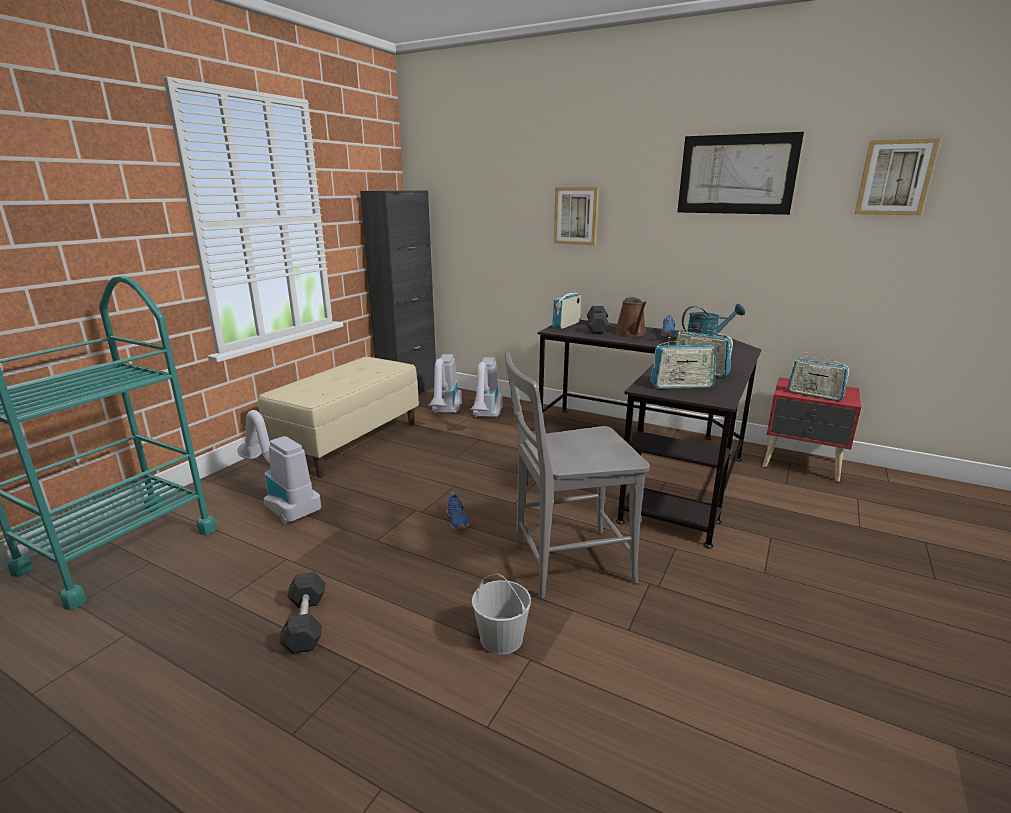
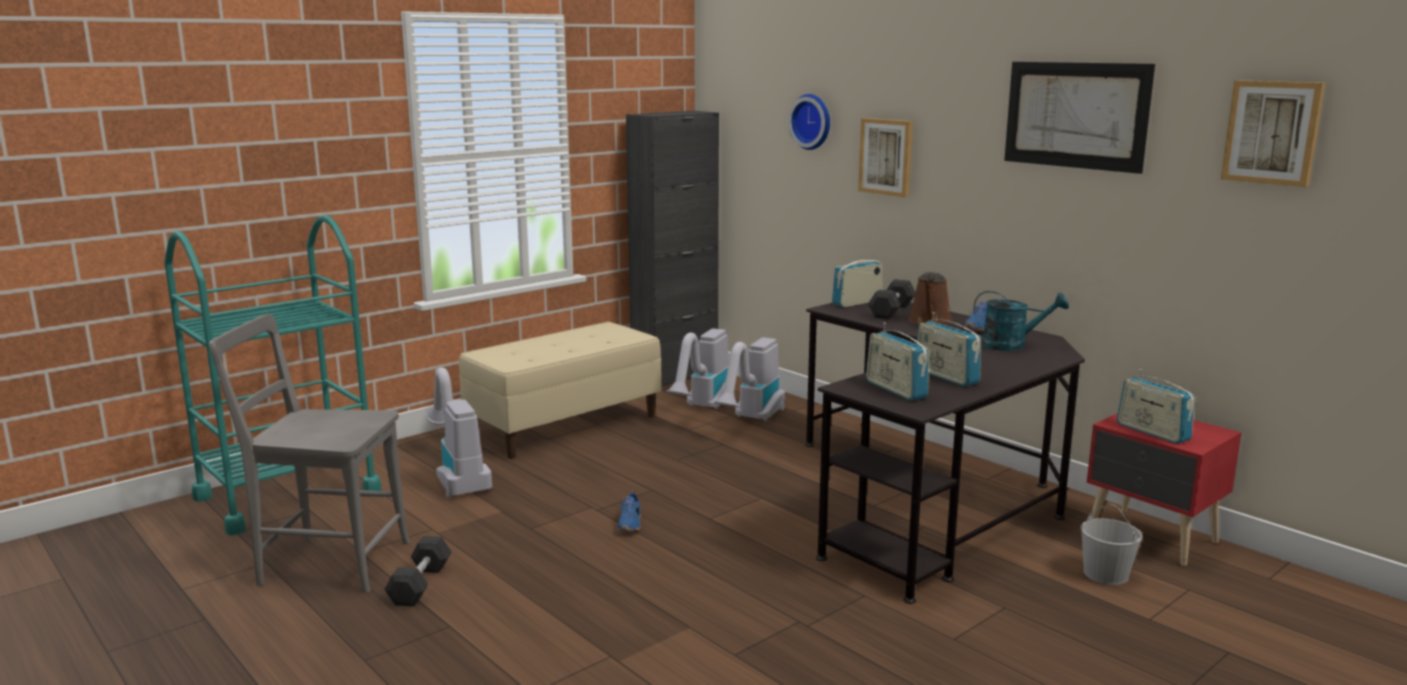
camera: 20 degrees right, 5 degrees down
white bucket [472,573,531,655] -> white bucket moved to [1081,504,1142,585]
grey chair [505,353,650,598] -> grey chair moved to [209,314,410,593]
radio [650,337,716,389] -> radio turned 45 degrees clockwise [866,322,929,401]
none -> wall clock [788,94,830,150]

